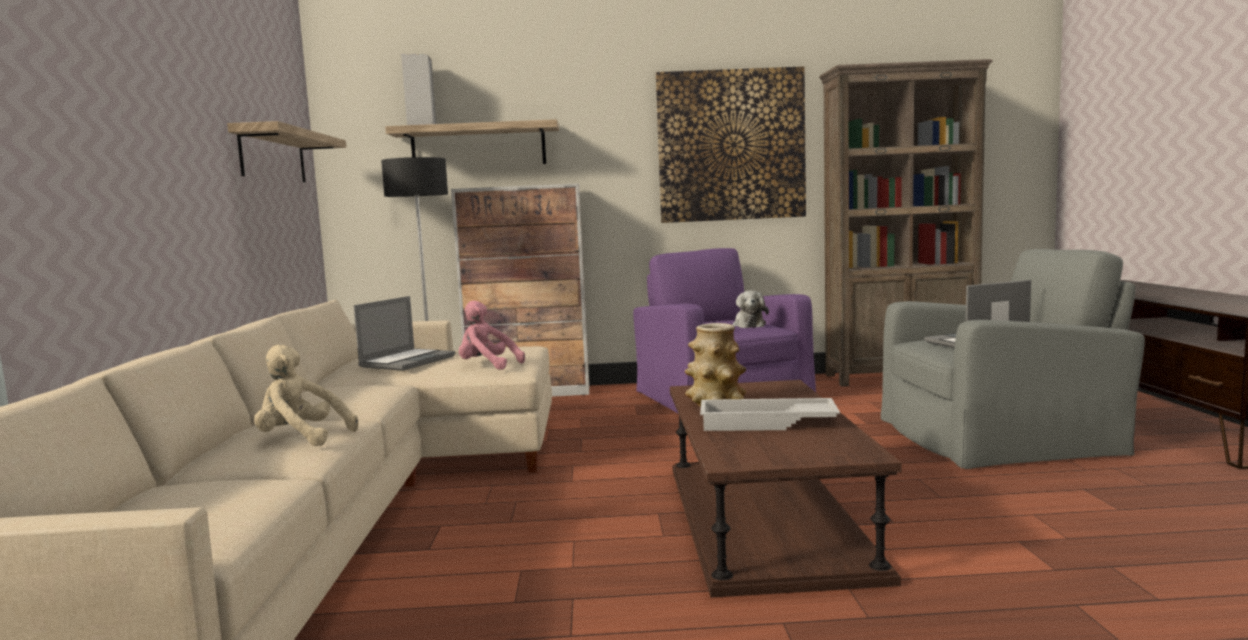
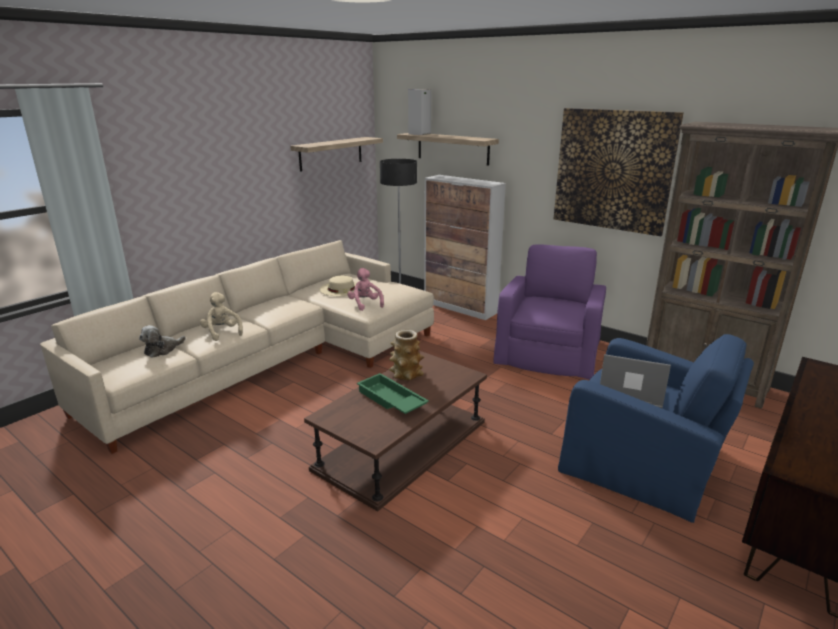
camera: 40 degrees right, 15 degrees up
laptop [354,296,455,371] -> beige hat [319,276,357,296]
white tray [700,398,840,431] -> green tray [357,373,429,414]
plush toy [733,291,769,328] -> plush toy moved to [139,325,186,358]
grey armchair [881,249,1145,469] -> blue armchair [558,334,754,523]

